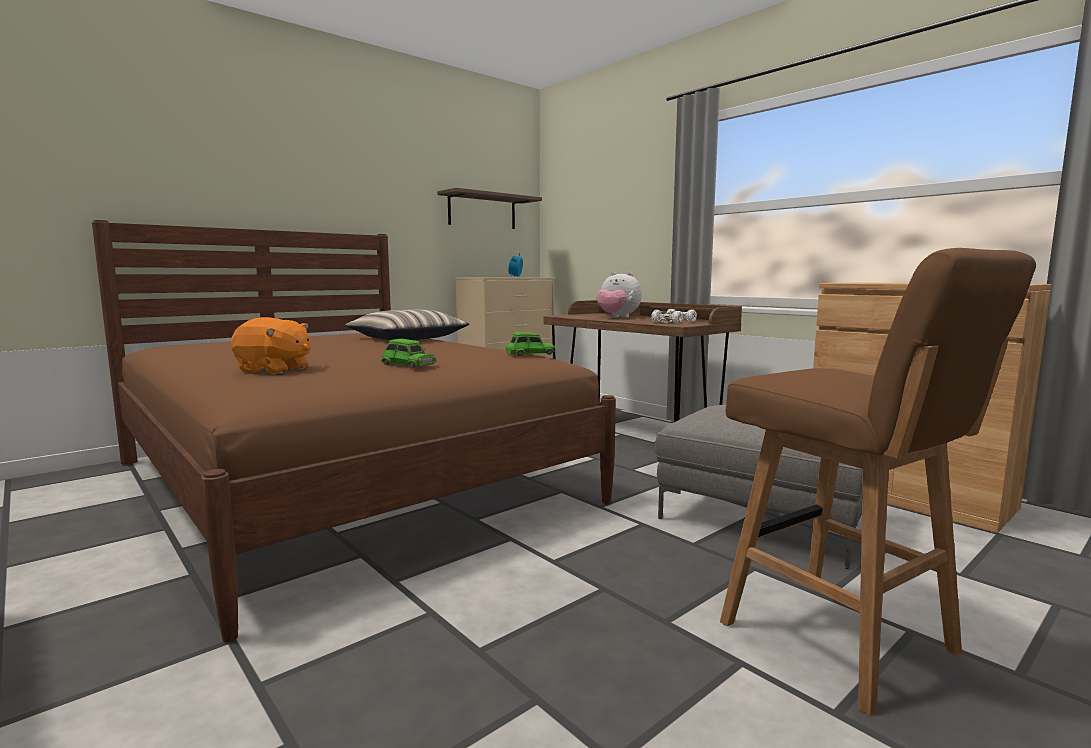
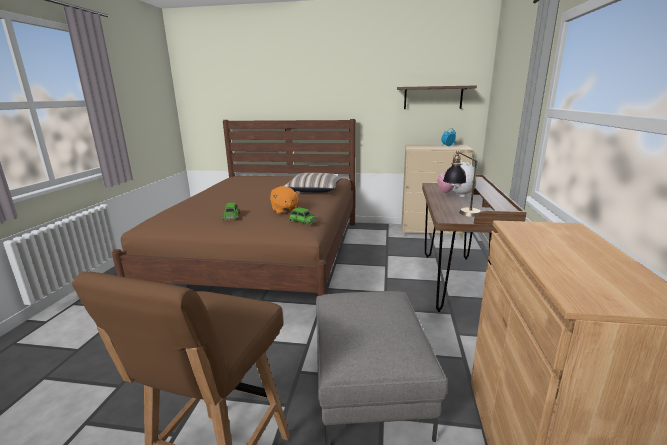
camera: 50 degrees right, 10 degrees up
orange plush toy [231,317,311,374] -> orange plush toy moved to [270,186,300,214]
white toy car [651,309,697,324] -> table lamp [443,150,481,217]

